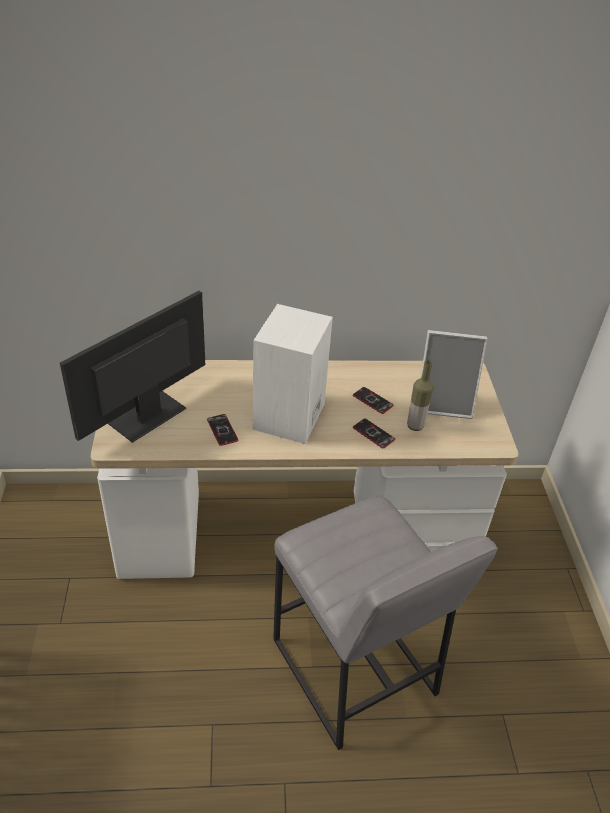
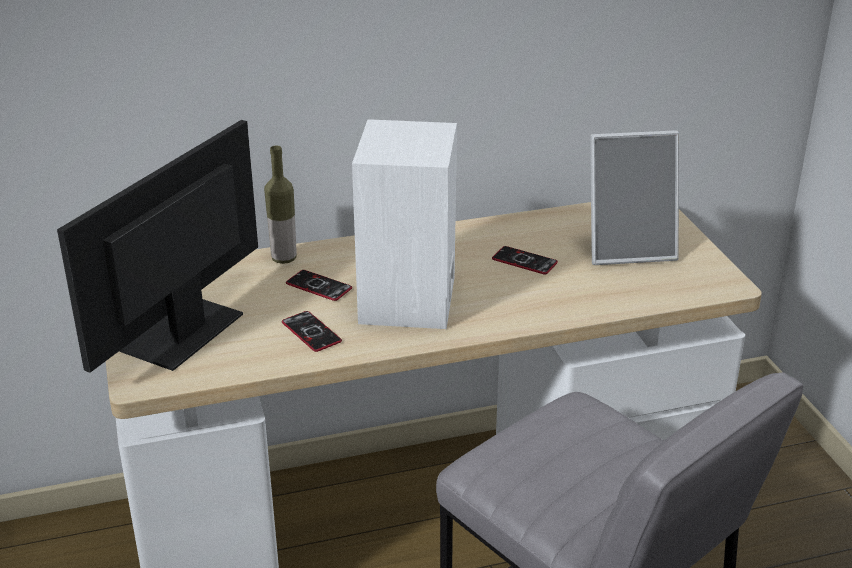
camera: 10 degrees left, 10 degrees down
phone [353,419,395,448] -> phone moved to [286,270,352,301]
bottle [407,360,434,431] -> bottle moved to [264,145,297,264]

